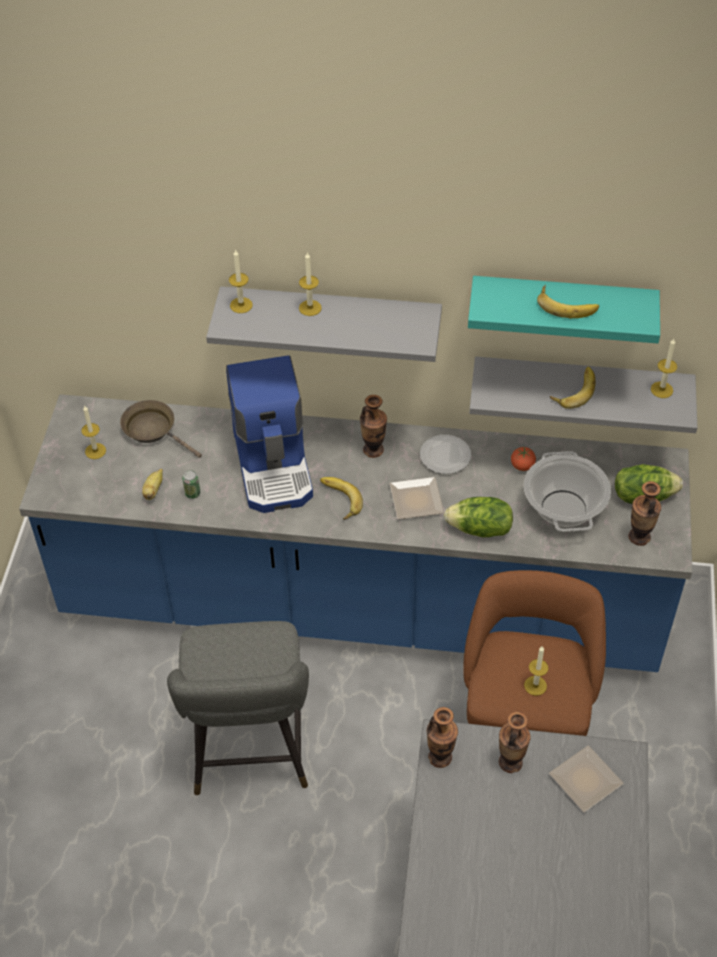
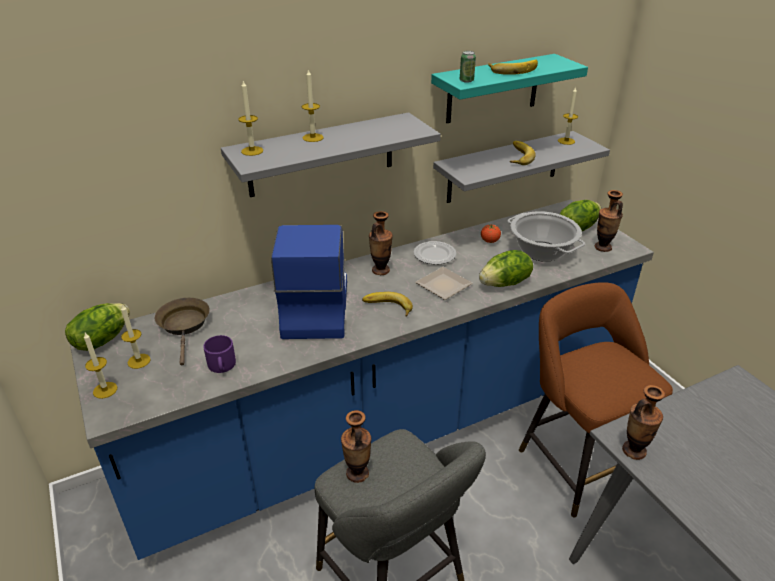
camera: 35 degrees left, 15 degrees down
brown frying pan [120,400,202,458] -> brown frying pan turned 75 degrees clockwise [155,298,210,365]
banana [142,469,163,500] -> purple mug [203,335,236,373]
can [182,470,200,499] -> can moved to [460,51,476,83]
coffee machine [226,355,313,513] -> coffee machine turned 135 degrees counterclockwise [271,225,347,339]
vase [499,712,531,773] -> vase moved to [341,410,371,483]
candle [524,646,549,696] -> candle moved to [84,333,117,399]
plate [549,746,624,812] -> none
none -> lettuce [65,303,130,351]

